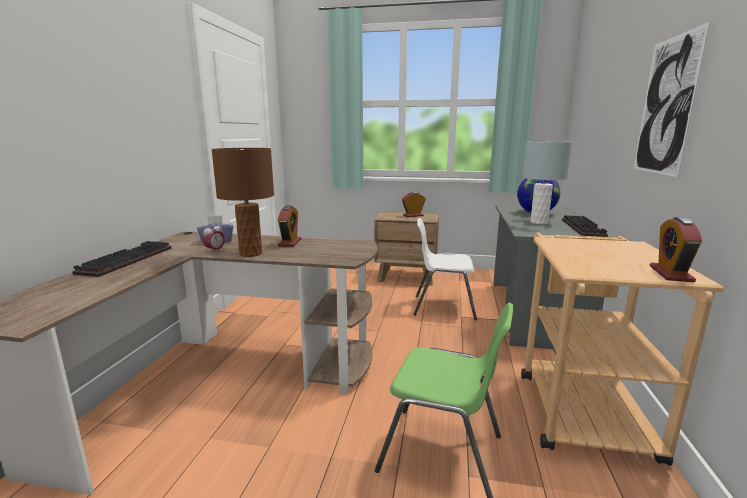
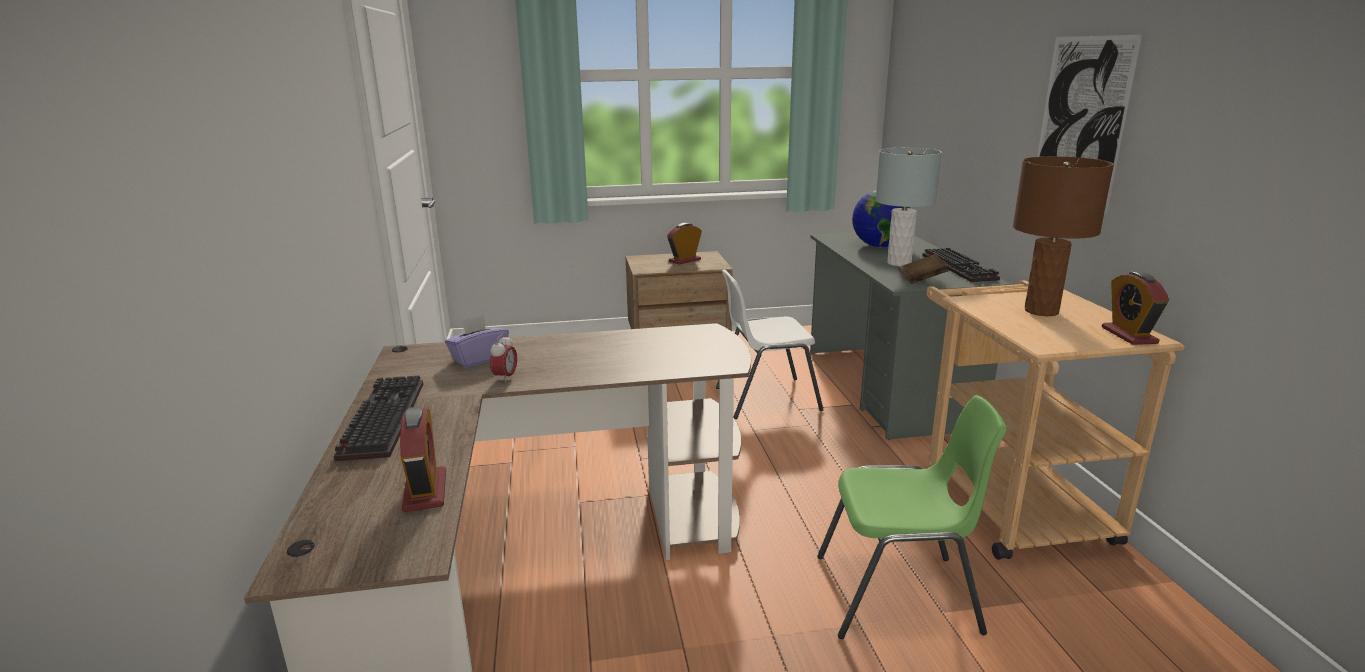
camera: 20 degrees left, 5 degrees up
brown table lamp [211,148,274,257] -> brown table lamp moved to [1013,156,1114,316]
alarm clock [278,205,302,247] -> alarm clock moved to [400,406,446,512]
none -> brown book [899,254,948,284]

